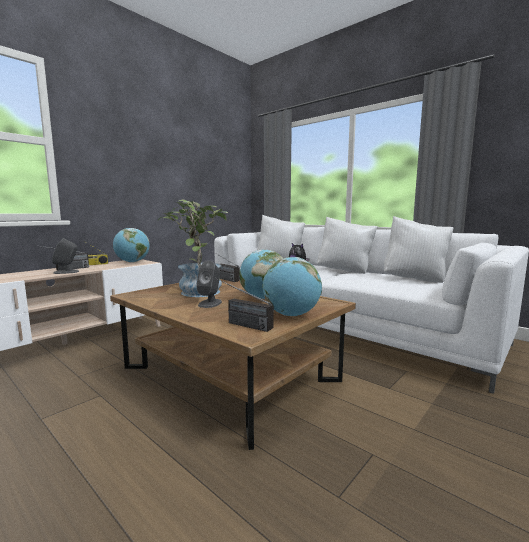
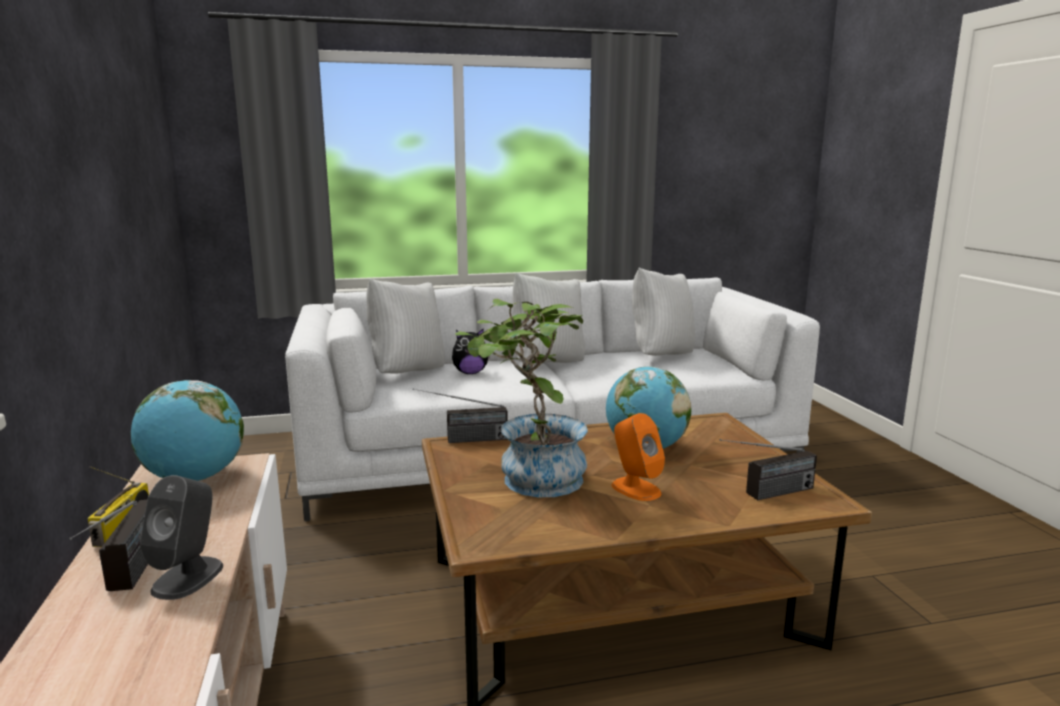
camera: 55 degrees left, 5 degrees up
grey speaker [196,261,222,308] -> orange speaker [612,413,665,501]
globe [262,257,322,316] -> none

